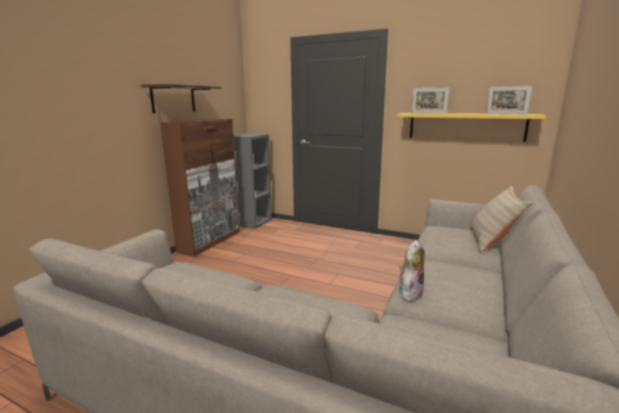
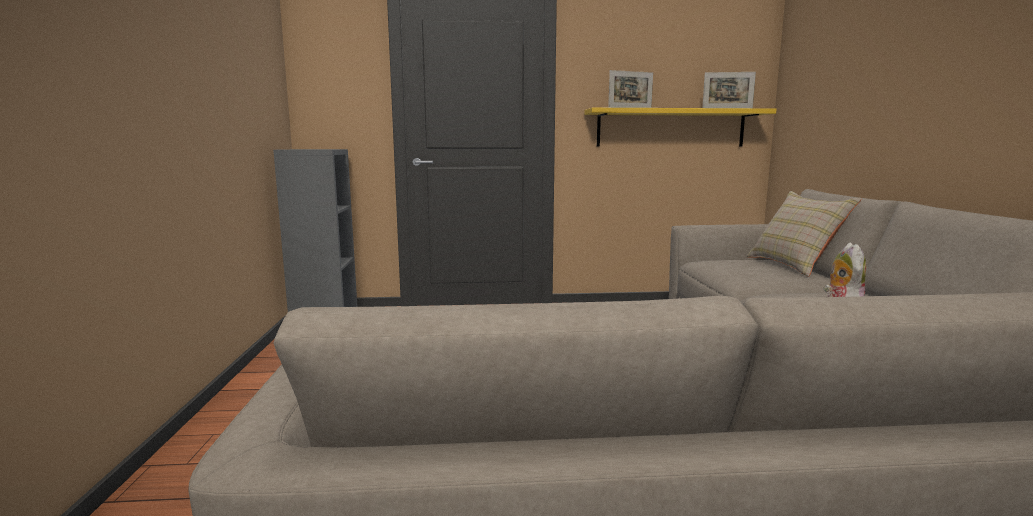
camera: 30 degrees left, 5 degrees down
shelf [141,84,221,114] -> none
brown cabinet [160,119,240,257] -> none

